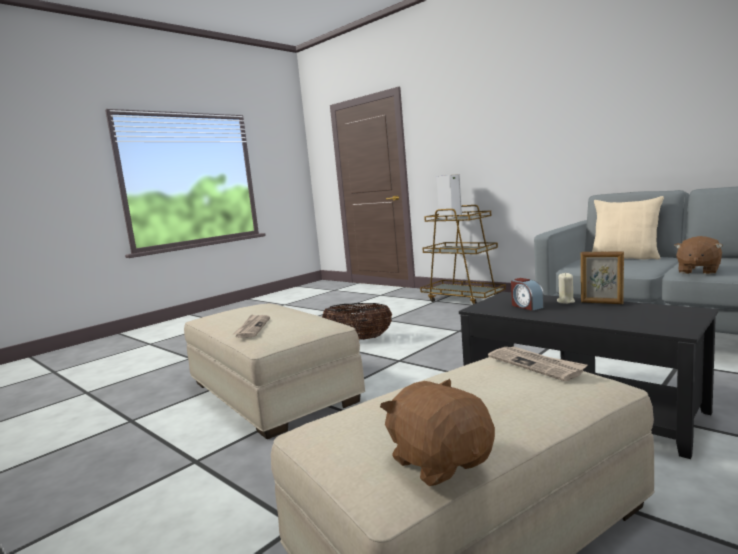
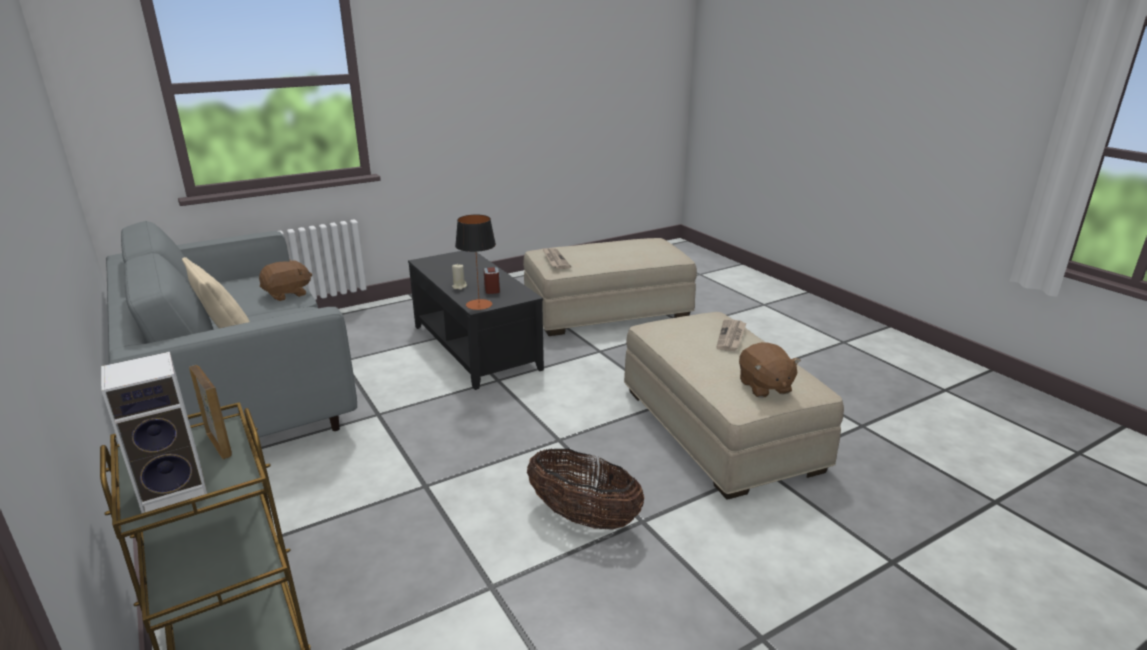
camera: 165 degrees left, 15 degrees up
brown plush toy [380,379,495,486] -> brown plush toy moved to [739,342,801,398]
picture frame [581,251,624,304] -> picture frame moved to [189,365,232,459]
none -> table lamp [455,215,496,310]

